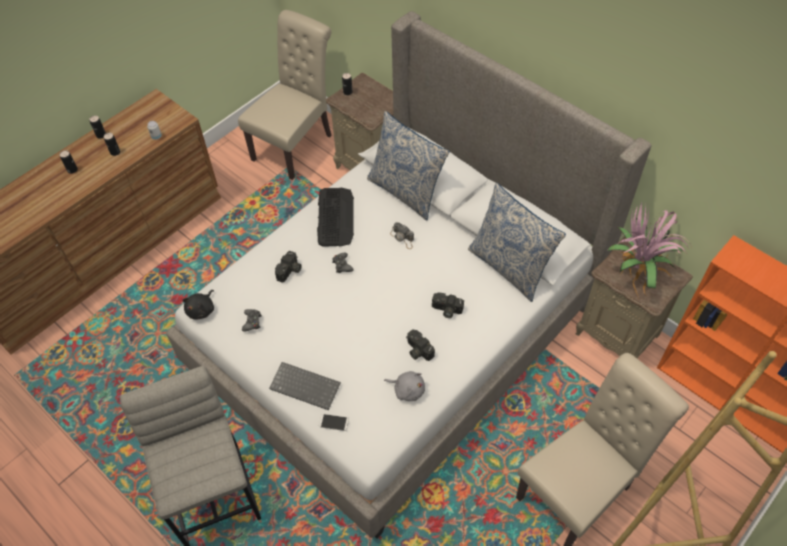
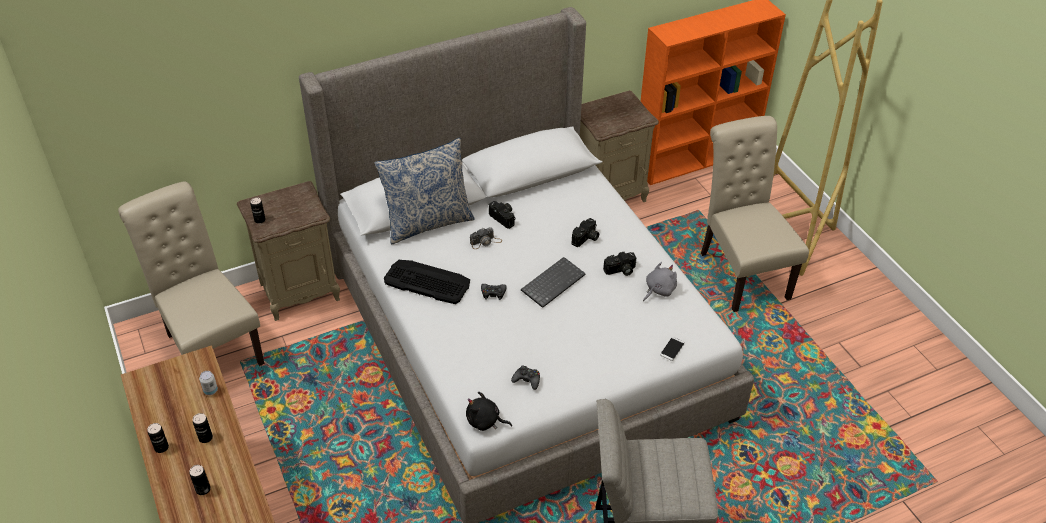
camera: 70 degrees left, 10 degrees down
black plush toy [183,290,214,320] -> black plush toy turned 150 degrees clockwise [466,392,512,431]
keyboard [269,362,341,410] -> keyboard moved to [521,257,586,308]
camera [275,251,302,283] -> camera moved to [489,201,516,229]
pillow [468,183,566,302] -> none
potted plant [607,202,691,299] -> none

